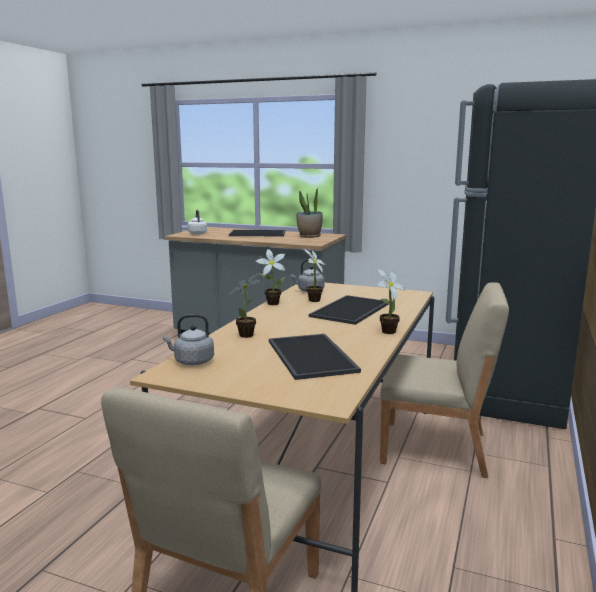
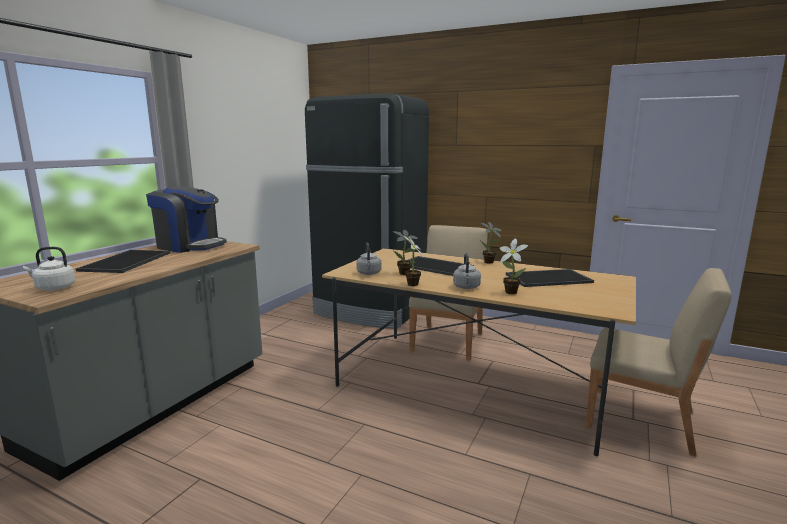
camera: 85 degrees left, 0 degrees up
grey kettle [163,314,214,365] -> grey kettle moved to [453,253,481,289]
potted plant [296,188,323,238] -> coffee machine [146,186,227,253]

